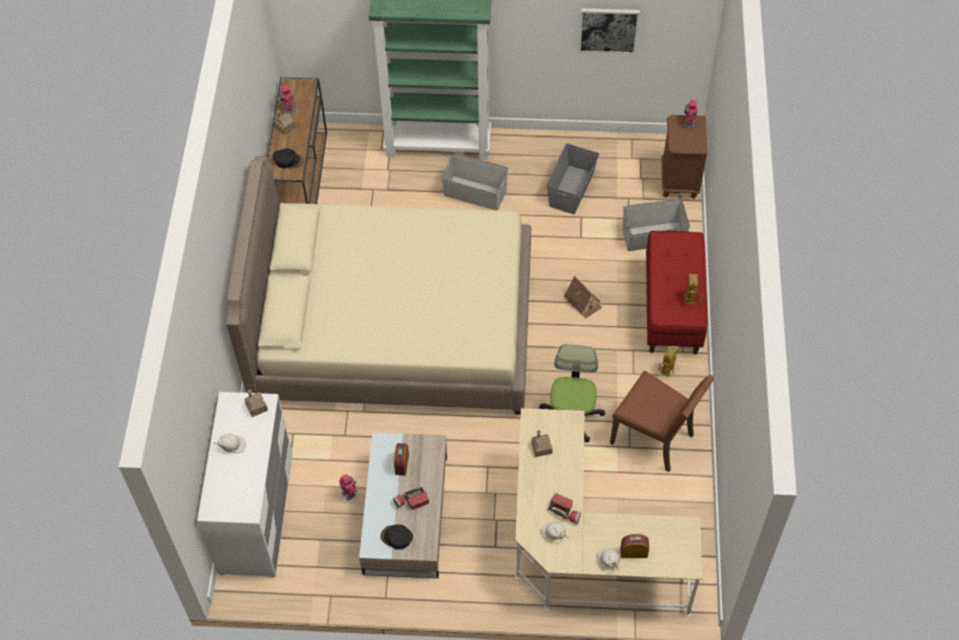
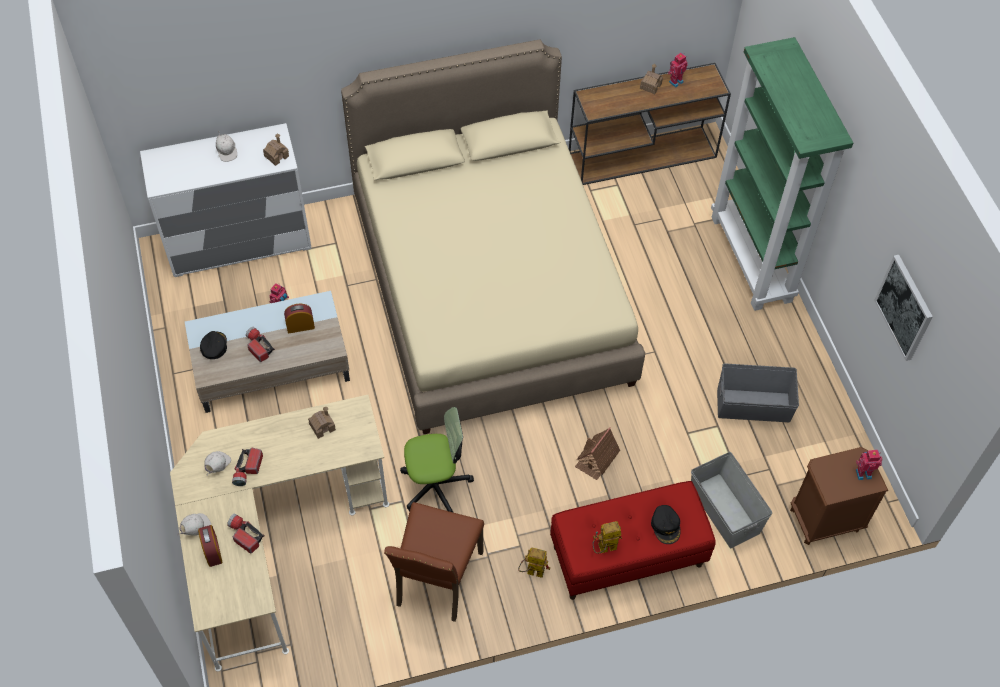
camera: 70 degrees right, 0 degrees up
black cap [273,149,303,168] -> black cap moved to [651,505,681,544]
grey storage box [441,153,508,210] -> none
none -> flashlight [227,514,265,553]

